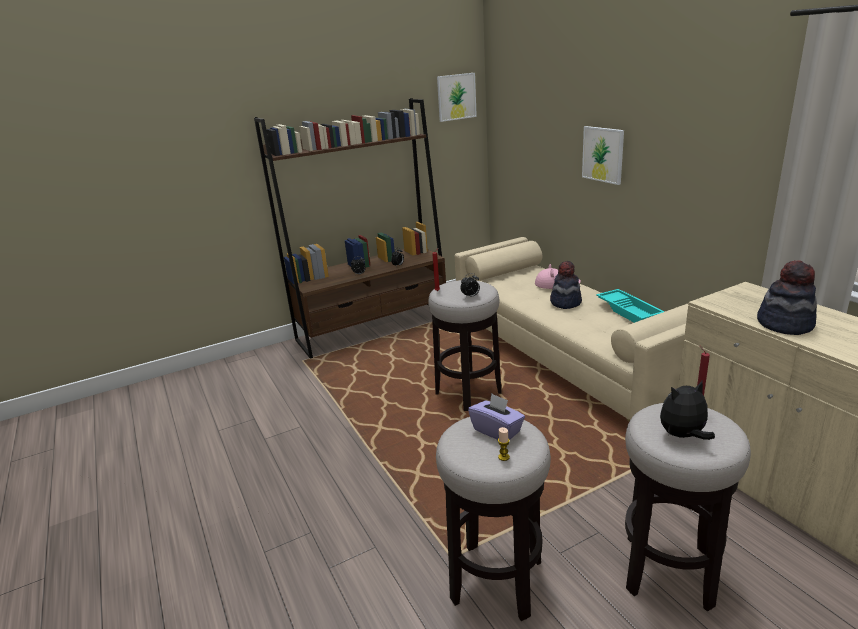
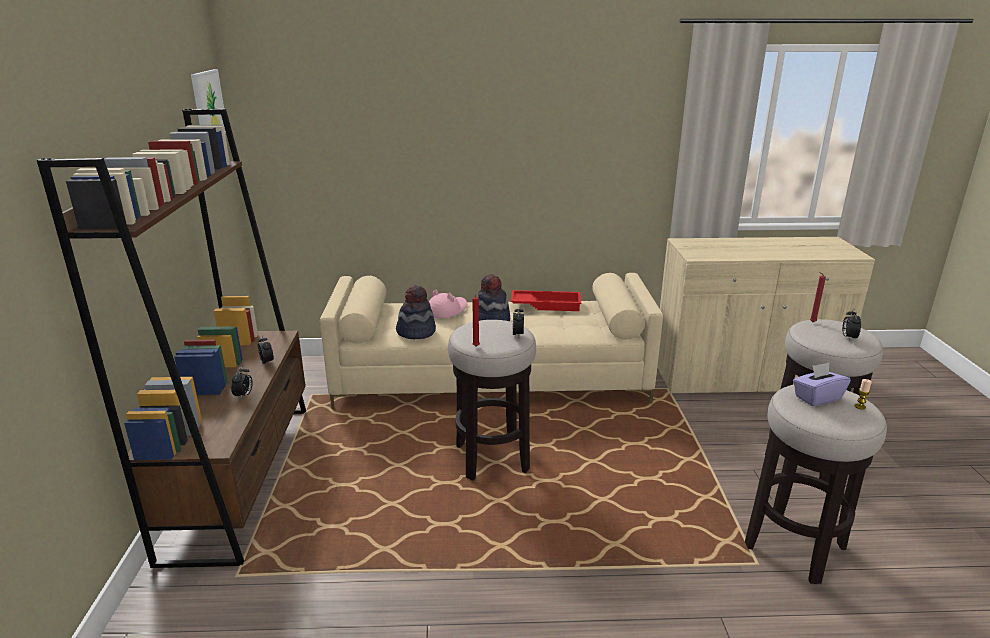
camera: 65 degrees left, 0 degrees up
picture [582,126,624,185] -> none
turquoise tray [596,289,665,323] -> red tray [511,290,581,311]
plush toy [660,381,715,440] -> alarm clock [842,309,861,341]
hat [757,260,817,335] -> hat moved to [396,285,436,339]

